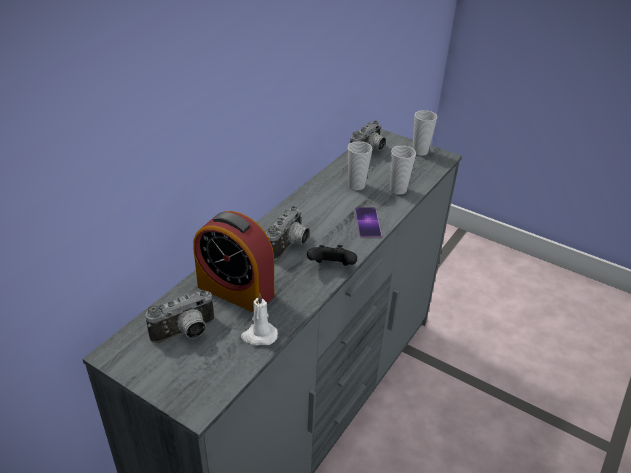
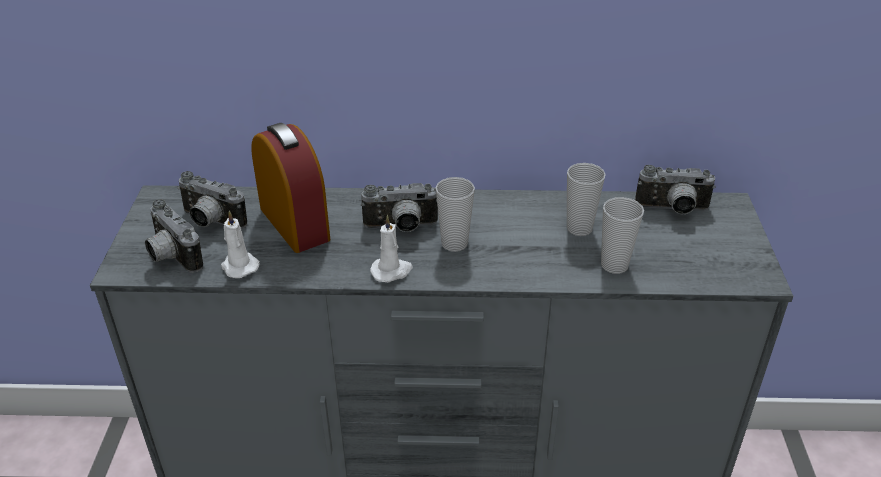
camera: 60 degrees right, 0 degrees up
alarm clock [193,211,274,312] -> alarm clock turned 150 degrees clockwise [251,123,330,253]
black game controller [307,245,357,266] -> white candle [370,215,413,282]
phone [355,207,381,237] -> none
cup [413,110,437,156] -> cup moved to [436,177,475,252]
none -> camera [145,199,203,273]

